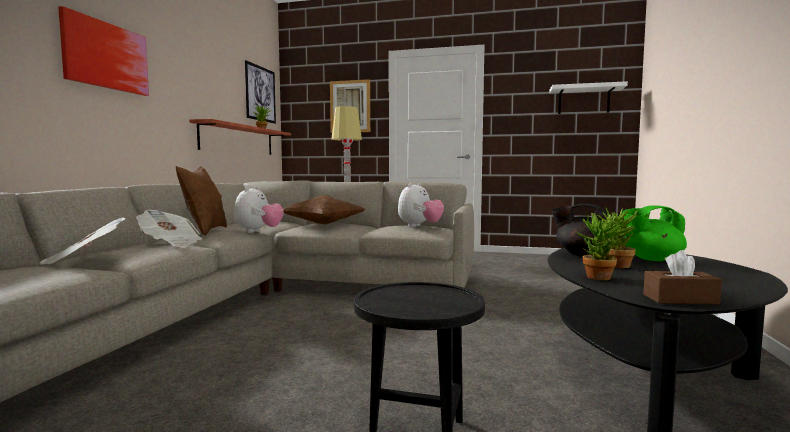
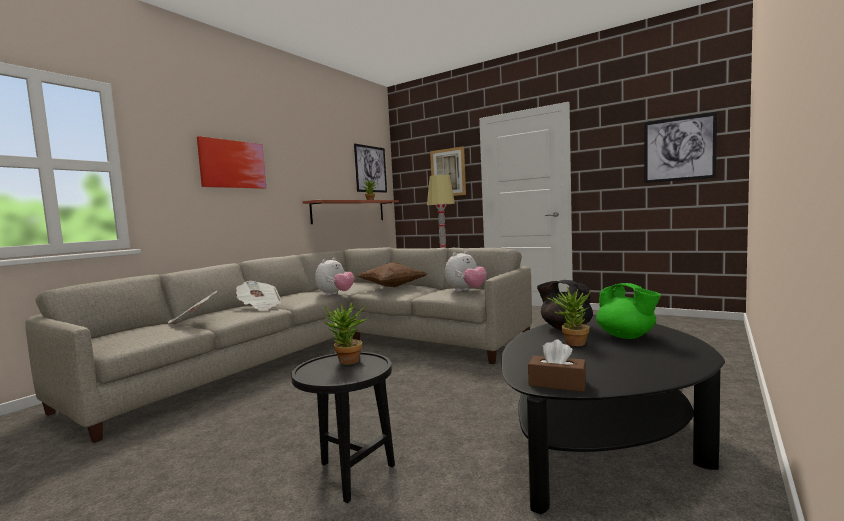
camera: 20 degrees right, 0 degrees up
brown pillow [176,166,227,236] -> none
white shelf [549,81,628,114] -> picture [644,112,717,183]
potted plant [576,213,635,280] -> potted plant moved to [323,302,366,365]
green teapot [623,205,687,261] -> green teapot turned 135 degrees counterclockwise [596,283,661,339]

